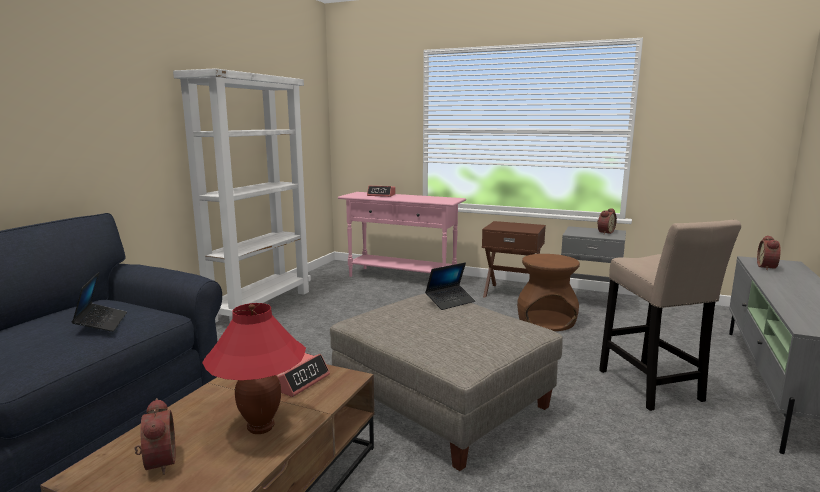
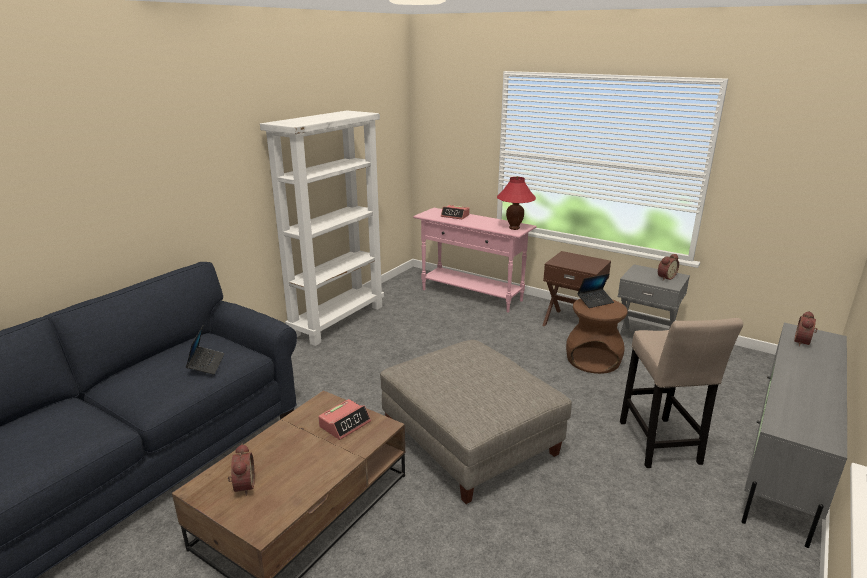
camera: 10 degrees right, 10 degrees up
red table lamp [202,303,306,434] -> red table lamp moved to [497,176,536,230]
laptop [425,263,475,310] -> laptop moved to [577,274,614,308]

